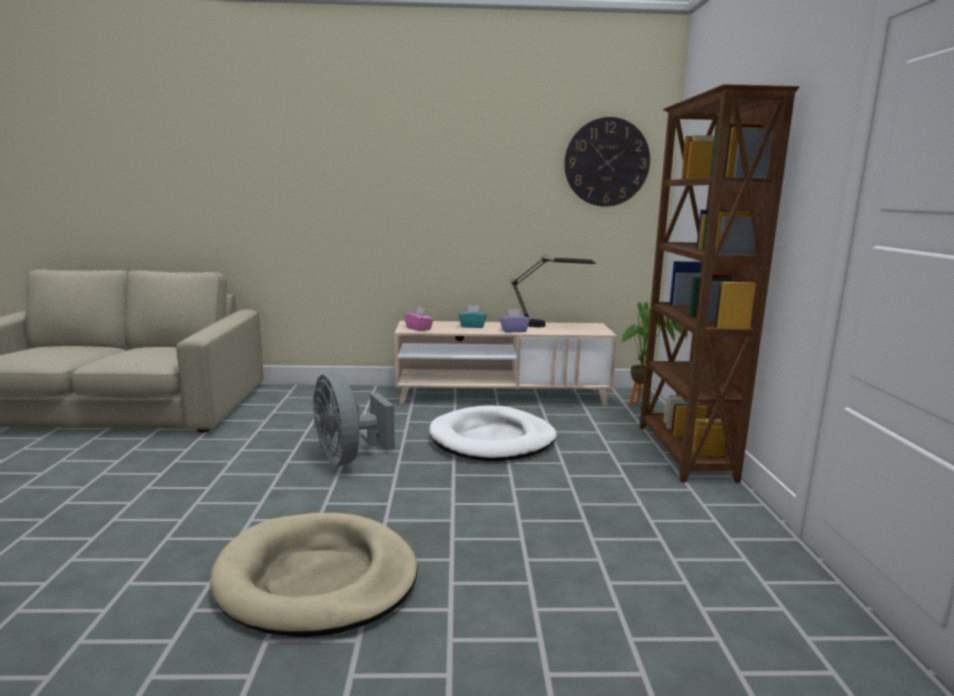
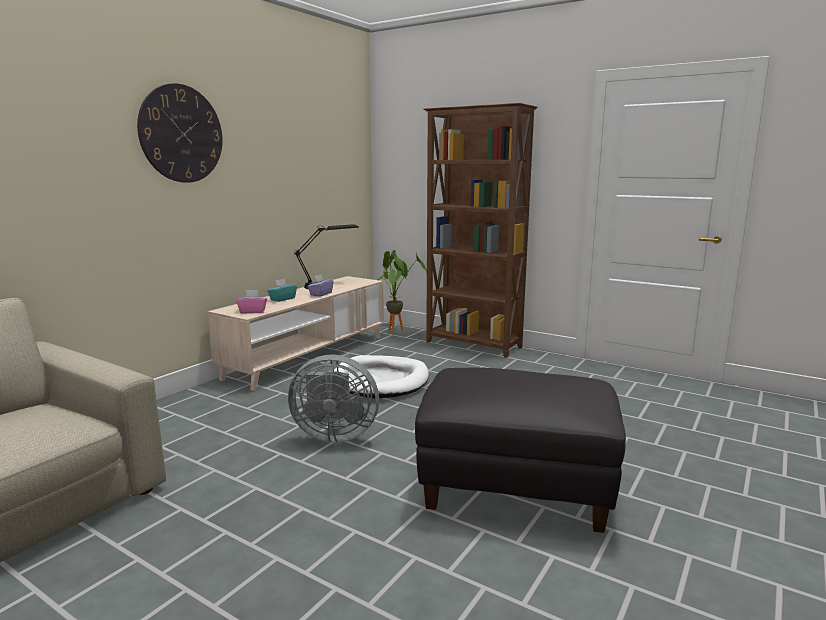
camera: 55 degrees left, 0 degrees up
beige dog bed [210,513,418,637] -> black ottoman [415,367,626,533]
wall clock [564,117,650,207] -> wall clock moved to [137,83,222,183]

